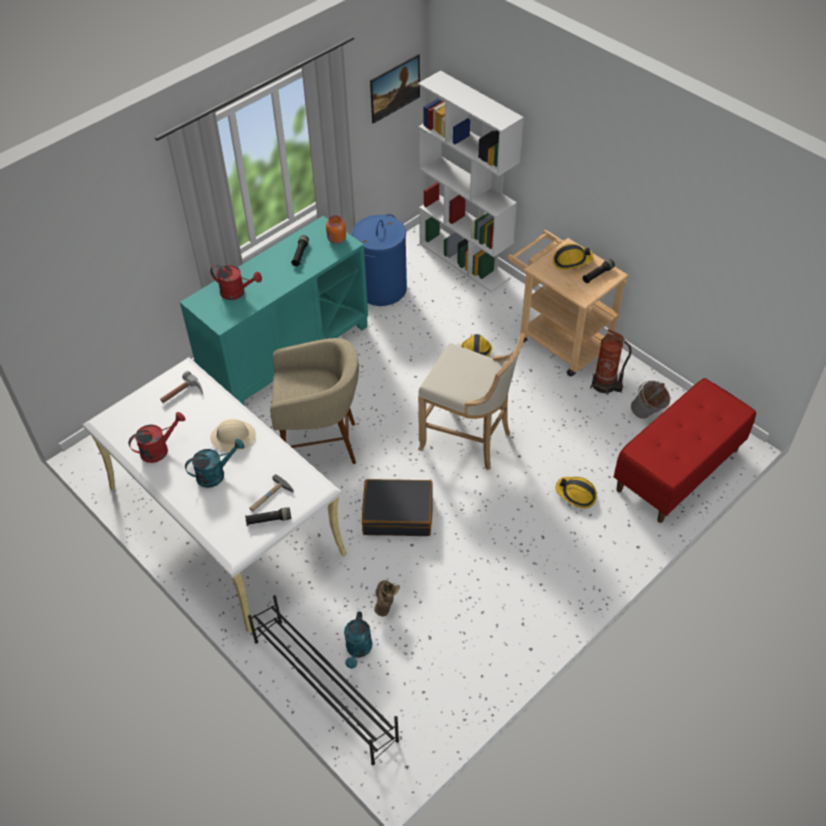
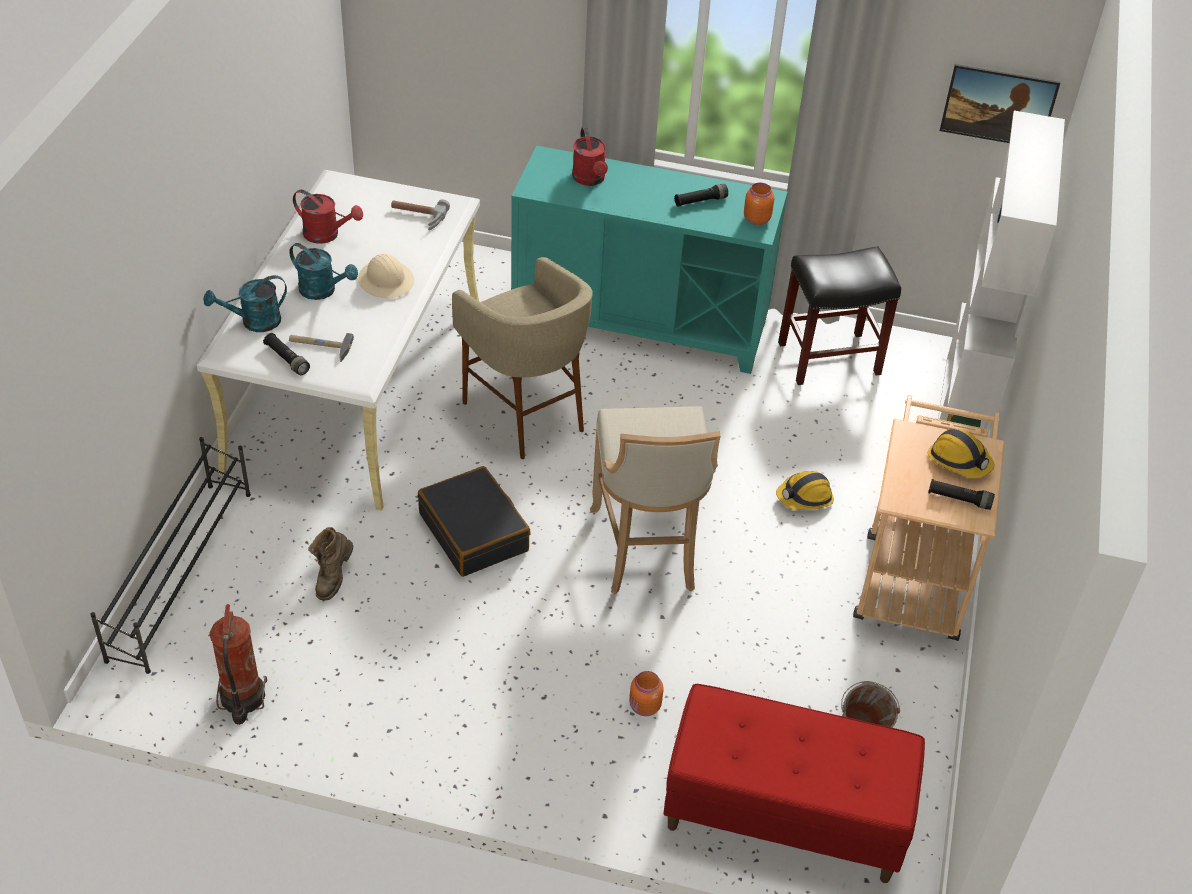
camera: 55 degrees right, 5 degrees down
turquoise watering can [344,612,372,669] -> turquoise watering can moved to [204,275,287,332]
blue laundry basket [352,214,407,306] -> black stool [778,246,901,385]
brown boot [374,580,400,616] -> brown boot turned 135 degrees clockwise [308,527,353,601]
hard hat [555,477,597,508] -> orange jar [629,671,664,716]
fire extinguisher [590,329,632,395] -> fire extinguisher moved to [210,604,267,725]

